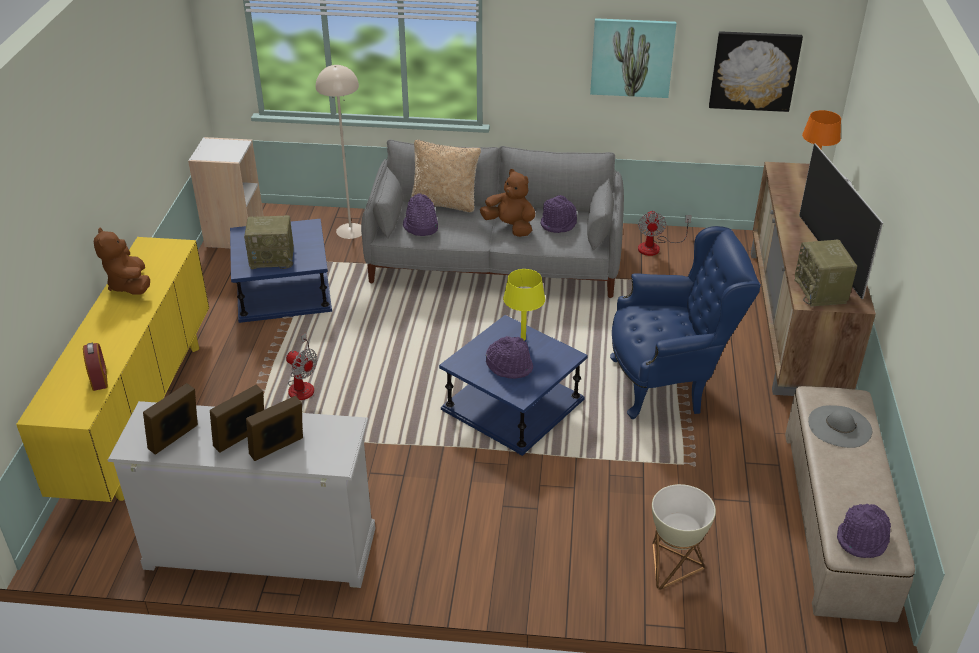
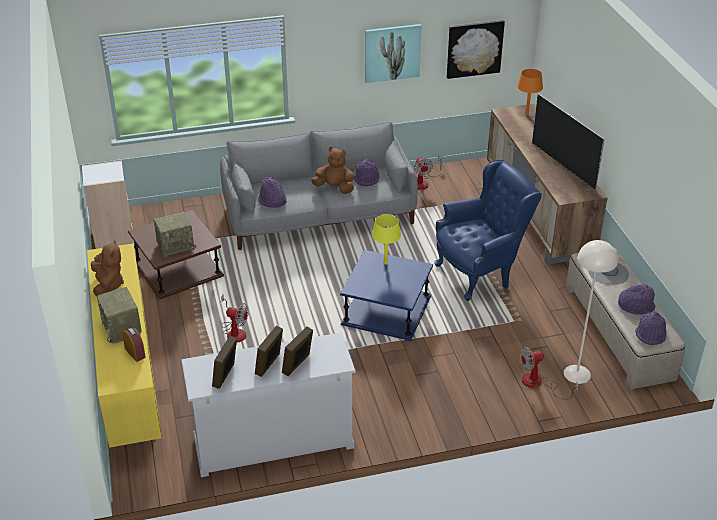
camera: 20 degrees left, 0 degrees up
brown plush toy [94,228,150,295] -> brown plush toy turned 150 degrees counterclockwise [91,240,124,296]
blue side table [230,219,332,323] -> brown side table [128,210,224,299]
beige floor lamp [316,65,362,239] -> beige floor lamp moved to [564,240,618,384]
beige pillow [411,140,481,213] -> none
purple hat [486,336,533,379] -> purple hat moved to [618,284,655,315]
planter [652,484,716,589] -> fan [520,347,579,399]
radio [794,240,857,306] -> radio moved to [97,287,142,344]

